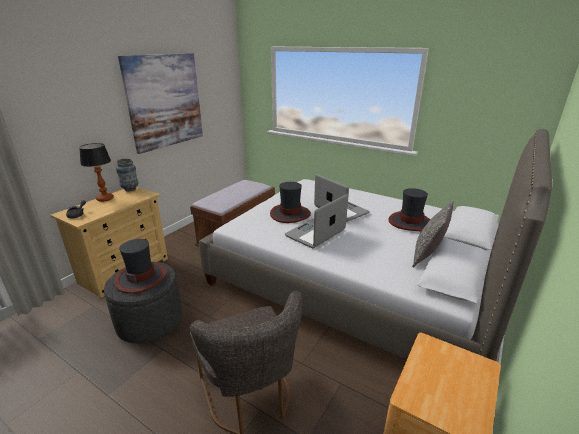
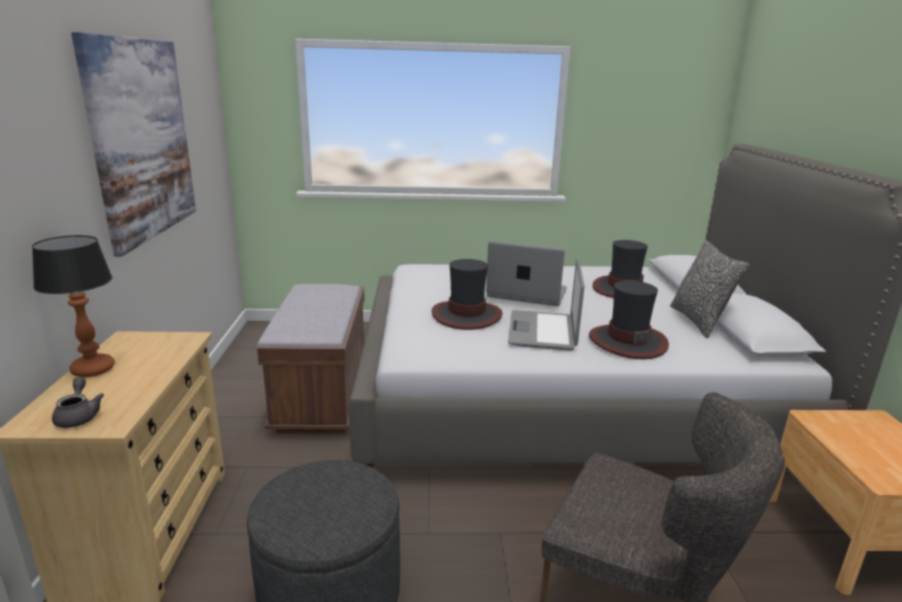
camera: 35 degrees left, 5 degrees down
hat [114,239,167,294] -> hat moved to [589,281,669,359]
vase [116,159,138,192] -> none

